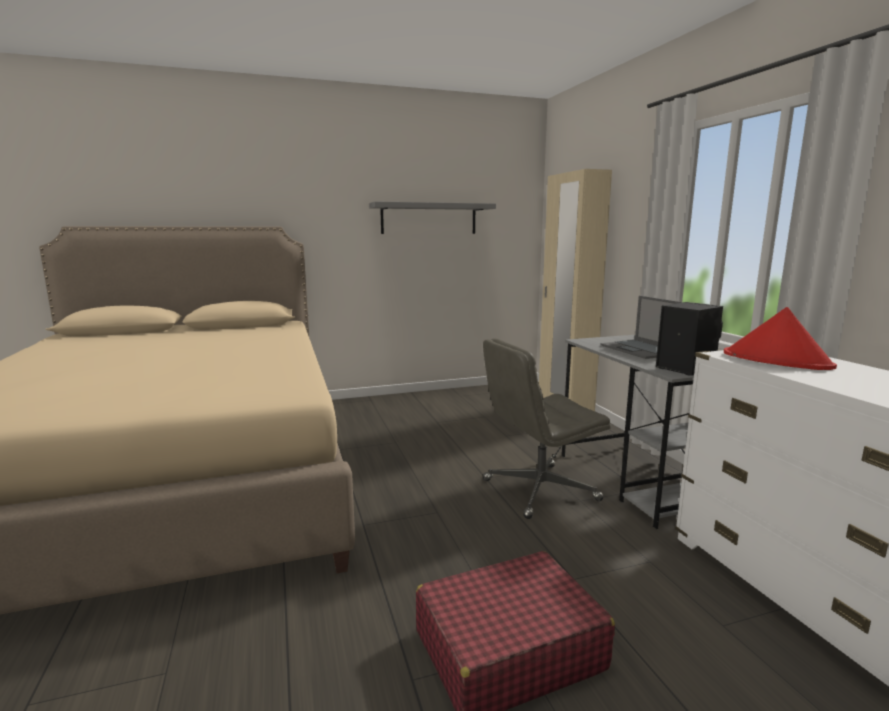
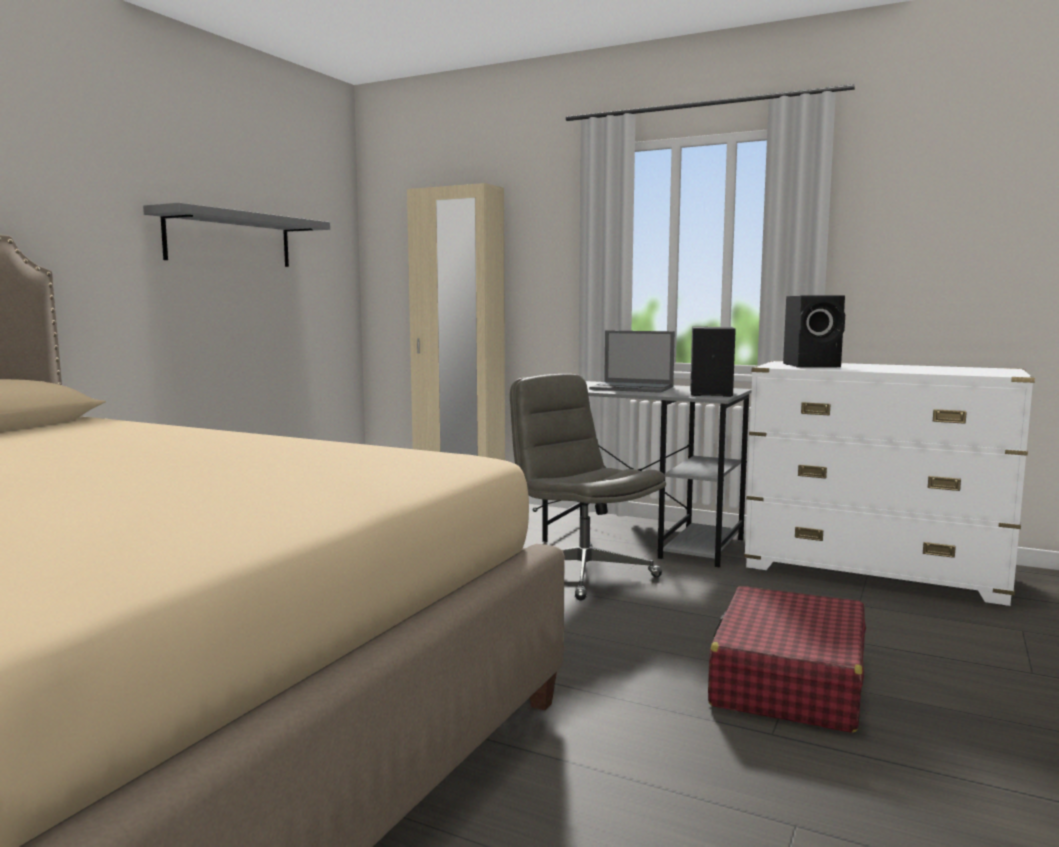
camera: 45 degrees left, 5 degrees down
grey office chair [483,338,611,519] -> grey office chair turned 120 degrees clockwise [510,374,666,601]
red hat [724,307,837,370] -> black speaker [783,296,845,368]

